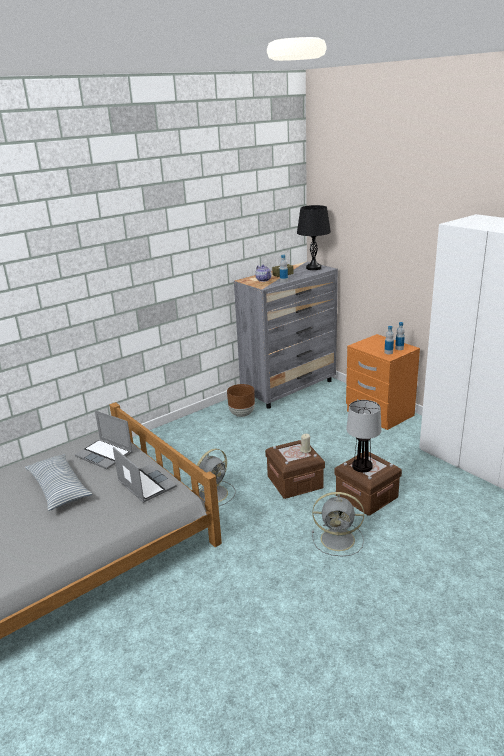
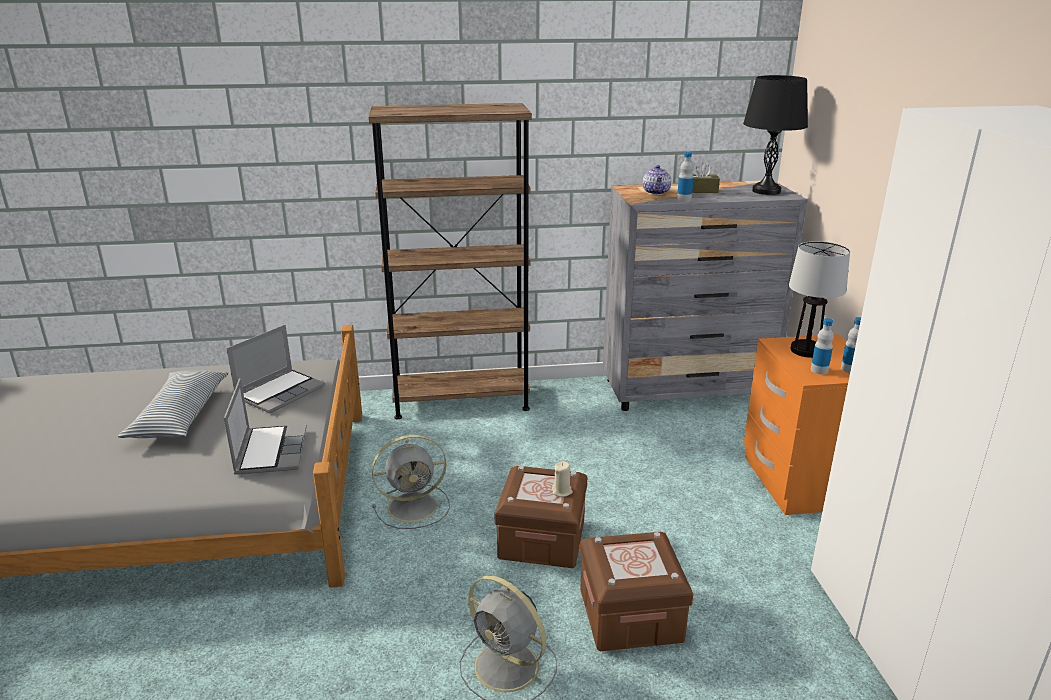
camera: 30 degrees right, 0 degrees up
laptop [75,410,133,469] -> laptop turned 120 degrees counterclockwise [226,325,325,414]
brown planter [227,384,255,417] -> none
table lamp [346,400,382,473] -> table lamp moved to [789,241,850,358]
none -> brown bookcase [369,103,532,419]

